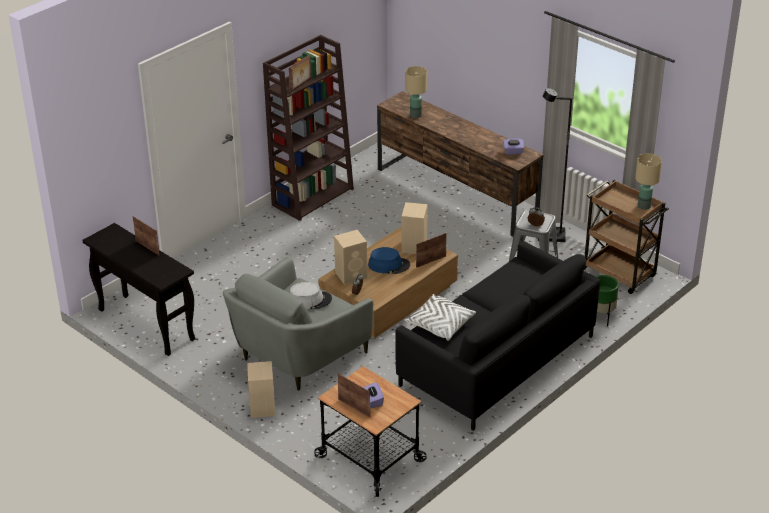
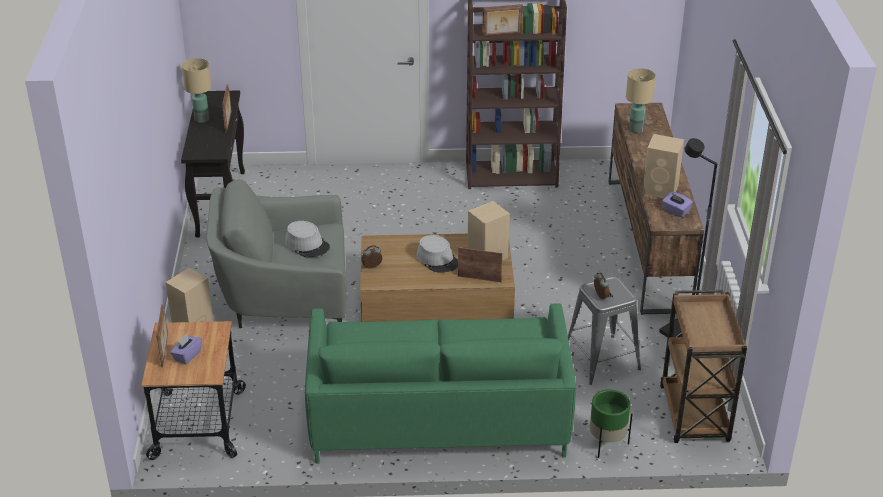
camera: 45 degrees right, 0 degrees up
beige speaker [334,230,368,285] -> beige speaker moved to [643,134,684,198]
blue hat [368,247,410,274] -> grey hat [417,235,458,272]
black sofa [395,241,600,431] -> green sofa [305,303,576,463]
white pillow [404,294,476,341] -> none
beige table lamp [635,153,662,210] -> beige table lamp moved to [182,58,212,123]

